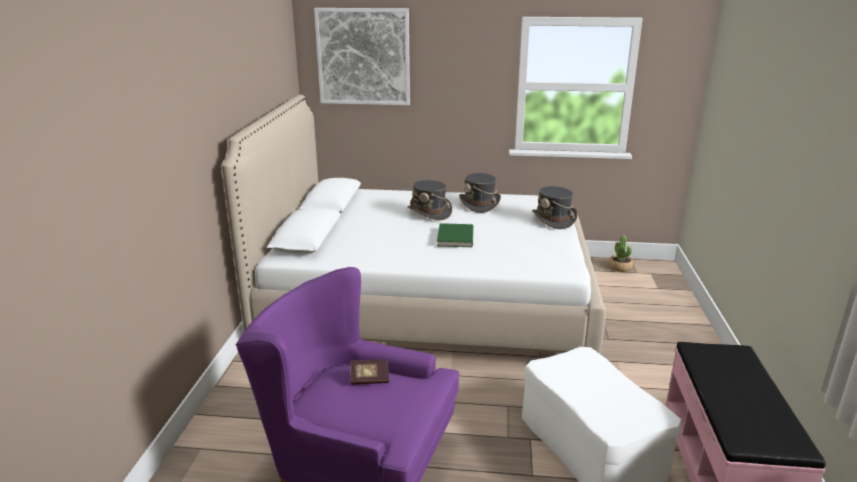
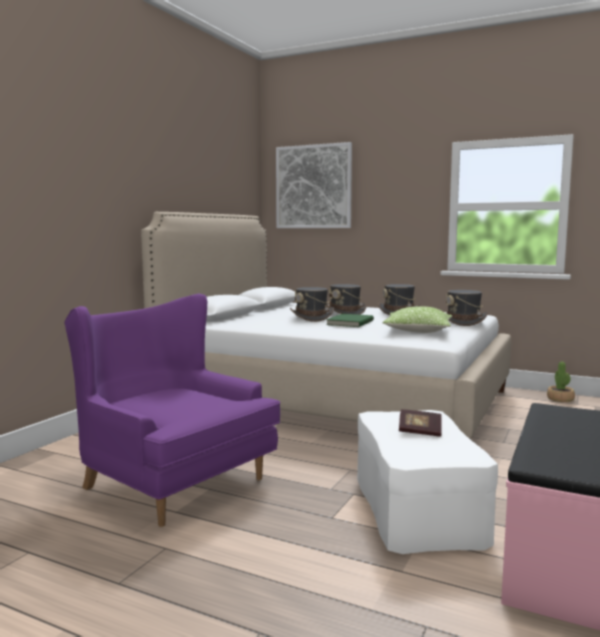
camera: 20 degrees right, 15 degrees down
book [350,359,389,385] -> book moved to [399,409,442,437]
none -> grey hat [290,287,334,322]
none -> pillow [382,306,452,333]

